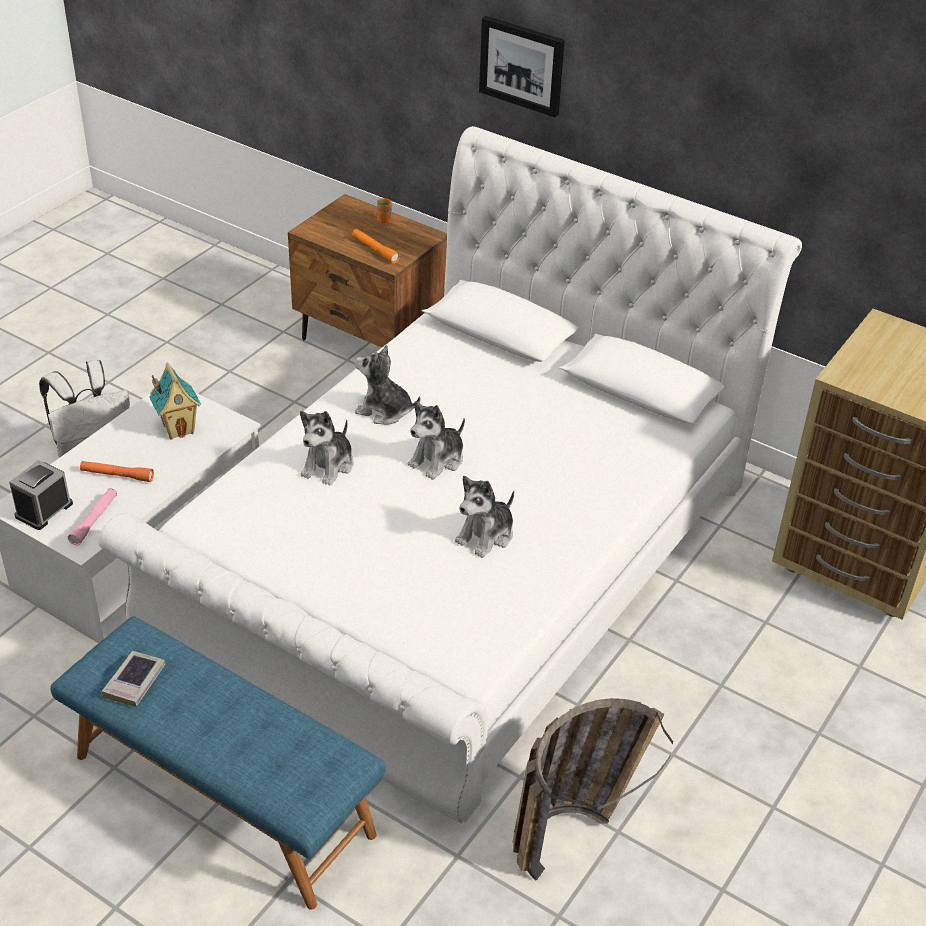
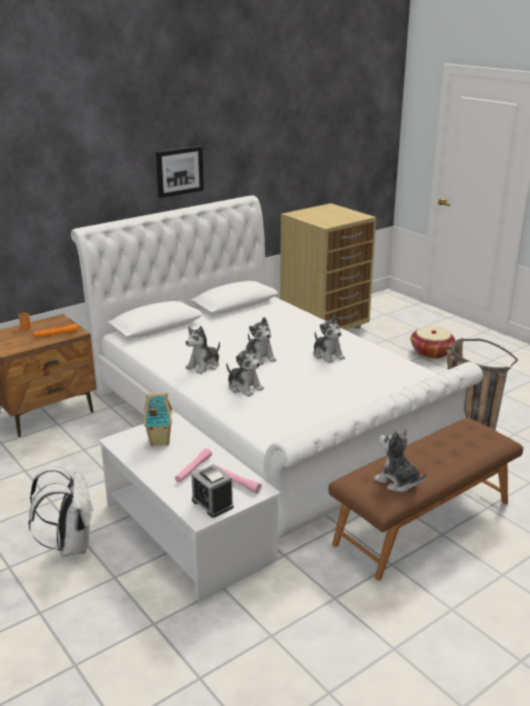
camera: 70 degrees left, 15 degrees down
blue bench [50,616,386,910] -> brown bench [328,418,523,580]
orange flashlight [80,461,154,482] -> pink flashlight [175,448,212,483]
book [102,651,166,707] -> plush toy [374,429,427,492]
picture [479,16,565,117] -> picture moved to [156,146,204,198]
none -> basket [411,326,455,358]

